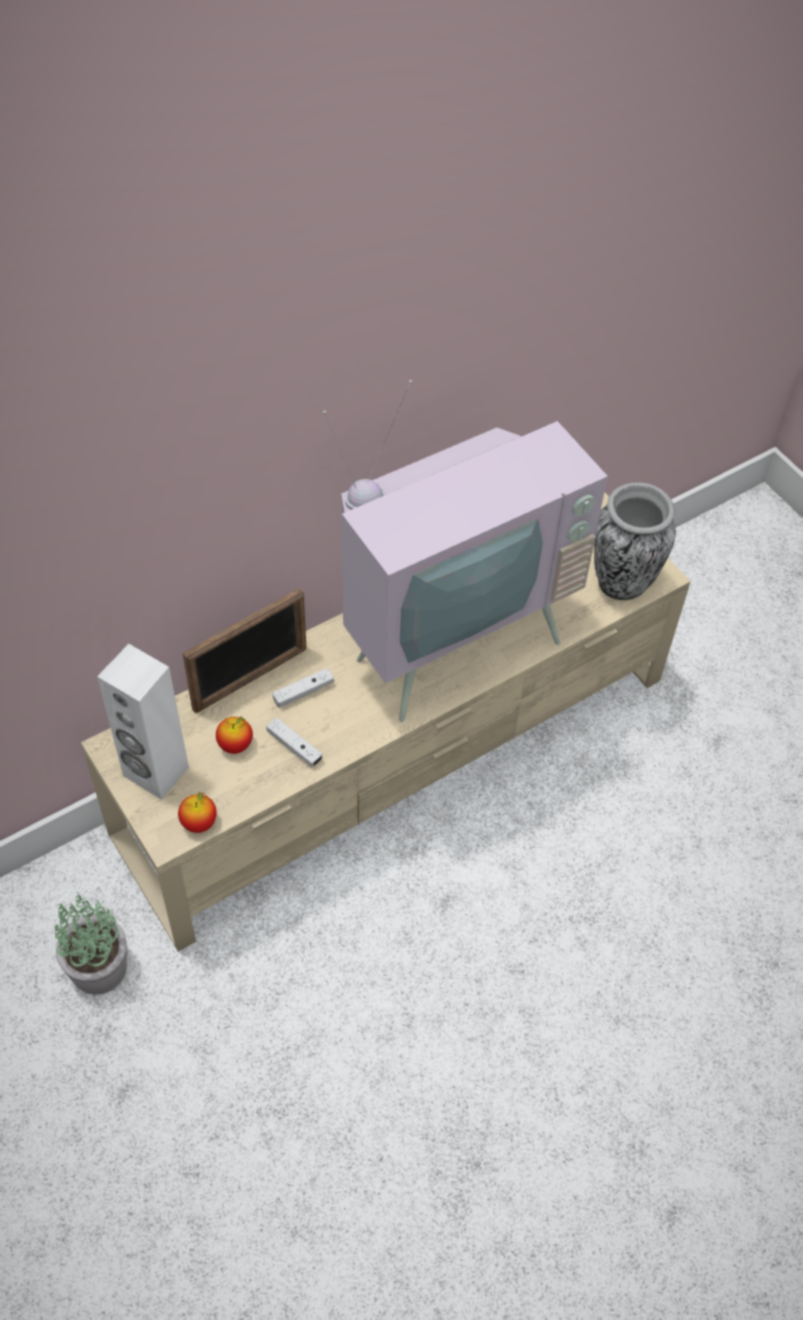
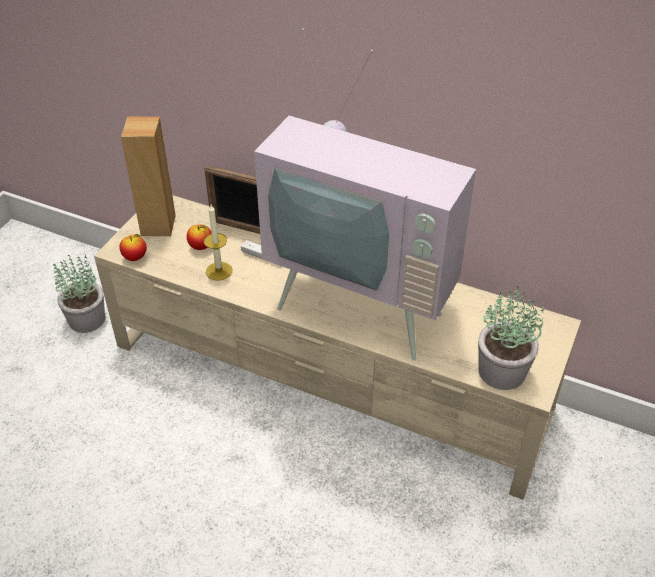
camera: 60 degrees right, 10 degrees down
white speaker [97,644,189,799] -> brown speaker [121,117,176,236]
white game controller [266,718,323,767] -> candle [204,205,232,280]
vase [594,482,676,600] -> potted plant [478,286,544,390]

